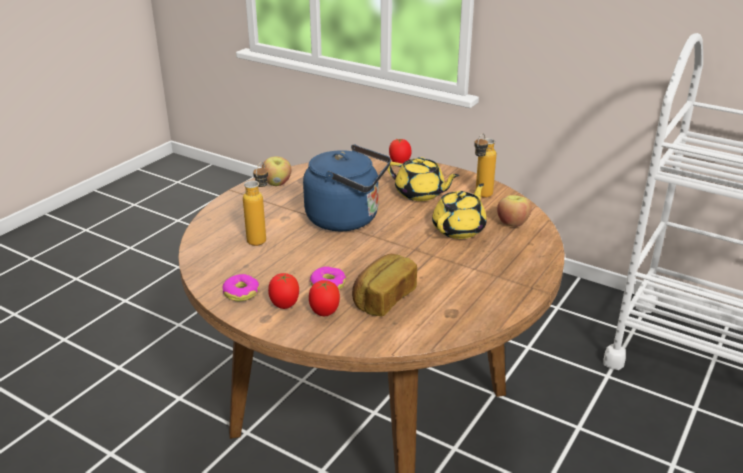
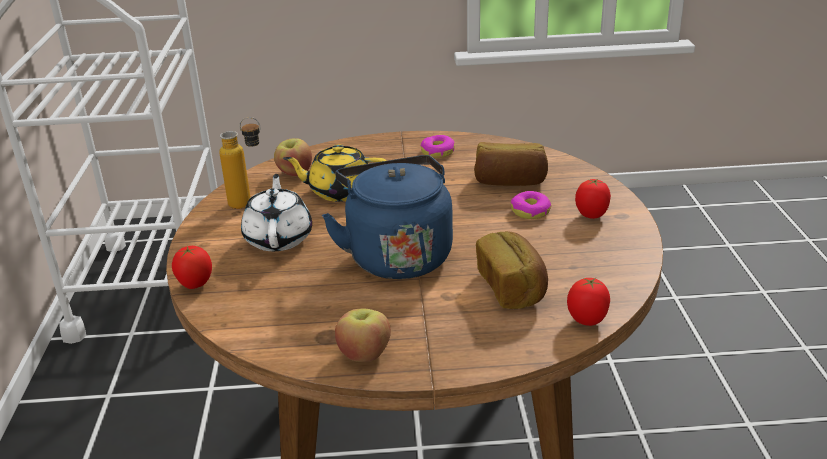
camera: 125 degrees left, 0 degrees up
donut [223,274,259,301] -> donut moved to [420,135,455,158]
bottle [243,162,268,246] -> bread [476,231,548,309]
tomato [309,280,340,316] -> tomato moved to [567,278,610,326]
yellow teapot [388,157,460,201] -> white teapot [241,174,312,251]

